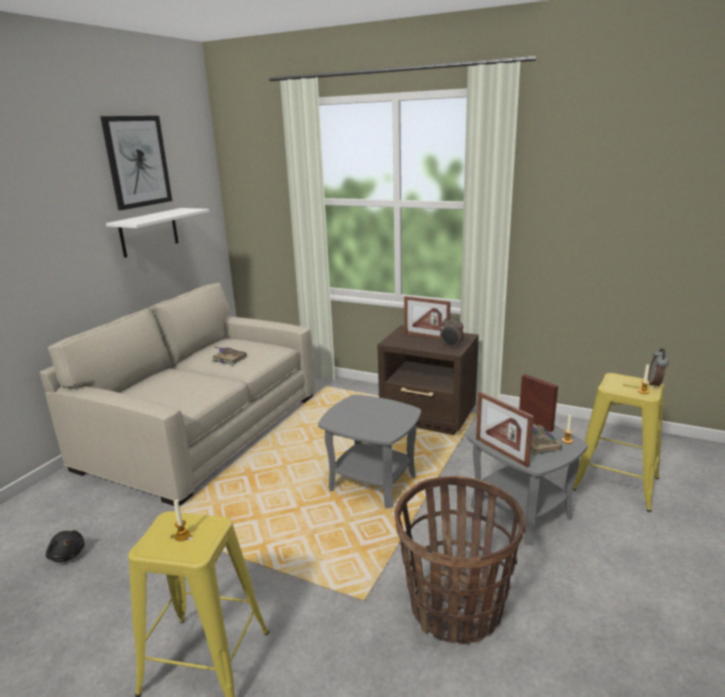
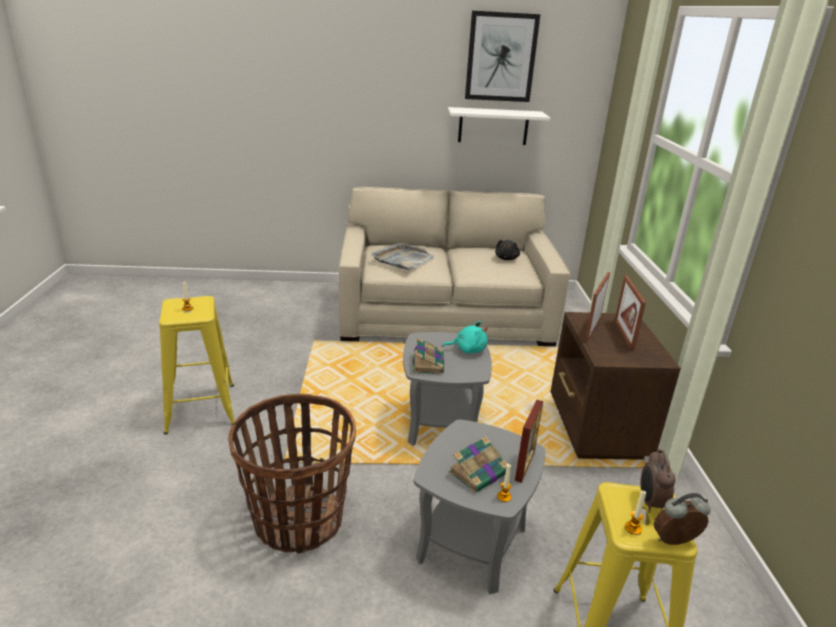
camera: 60 degrees right, 5 degrees up
black plush toy [46,530,85,563] -> black plush toy moved to [495,240,520,260]
book [212,346,247,365] -> book moved to [412,338,444,374]
alarm clock [440,317,464,349] -> alarm clock moved to [641,449,676,513]
picture frame [476,391,534,468] -> picture frame moved to [585,272,610,342]
none -> grey tray [371,243,435,270]
none -> turquoise plush toy [442,321,488,354]

